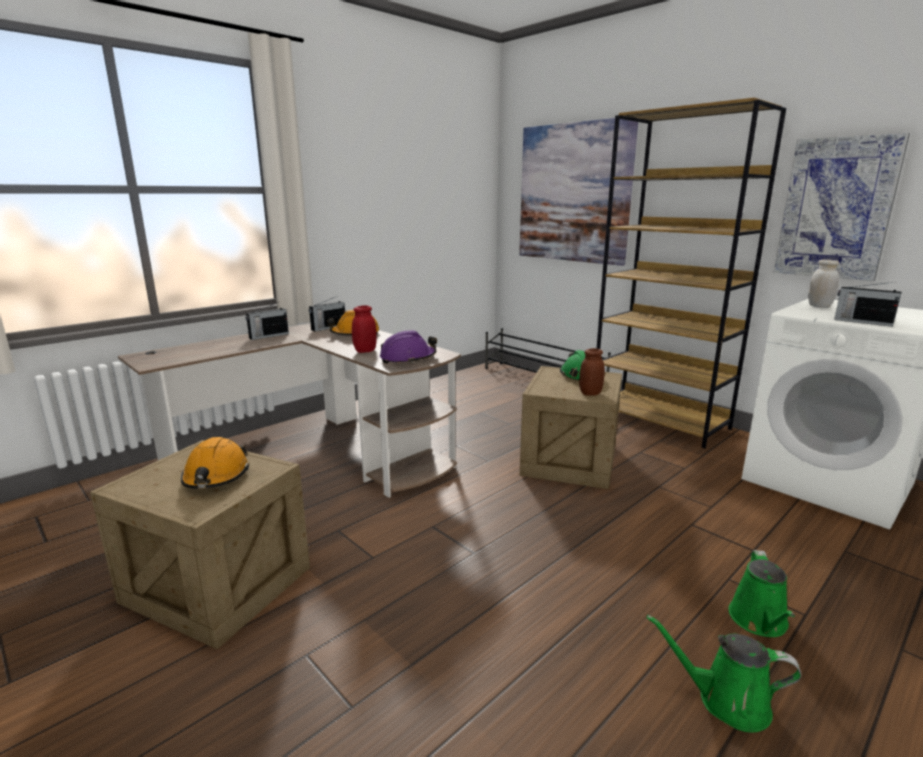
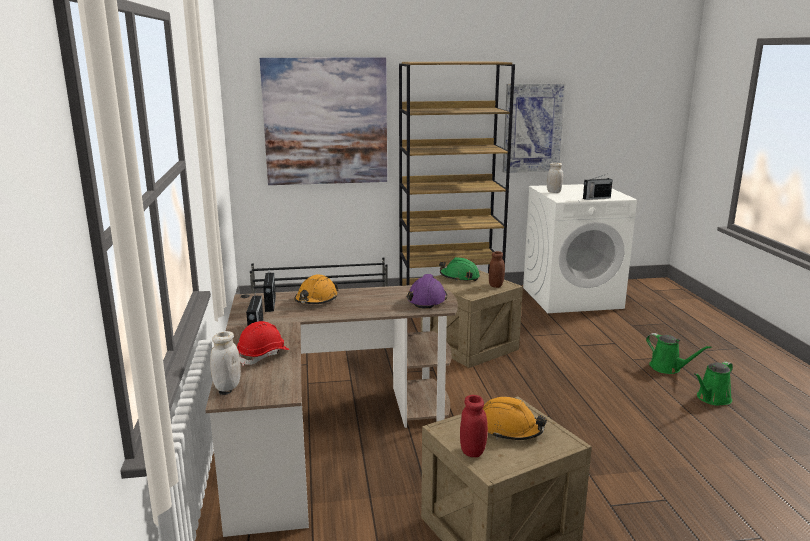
camera: 55 degrees left, 0 degrees up
red jar [352,305,377,353] -> red jar moved to [460,395,488,457]
none -> white jar [210,331,241,392]
none -> red hard hat [237,321,290,366]

